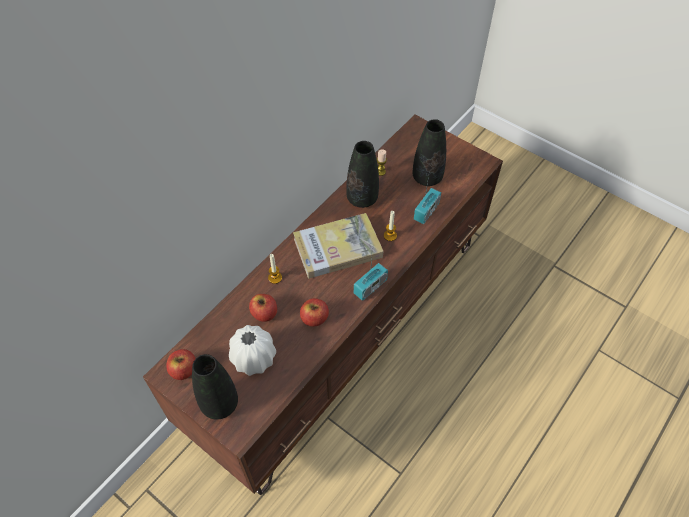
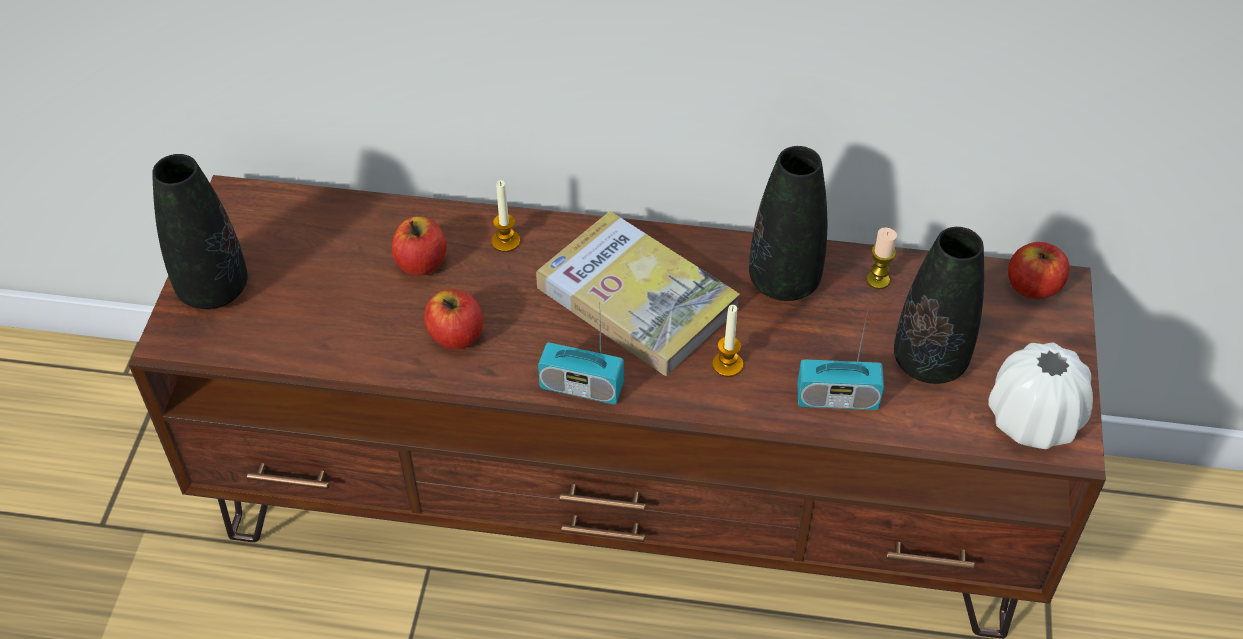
camera: 60 degrees right, 5 degrees down
apple [166,349,196,380] -> apple moved to [1008,242,1070,299]
white vase [229,325,276,376] -> white vase moved to [988,343,1093,449]

